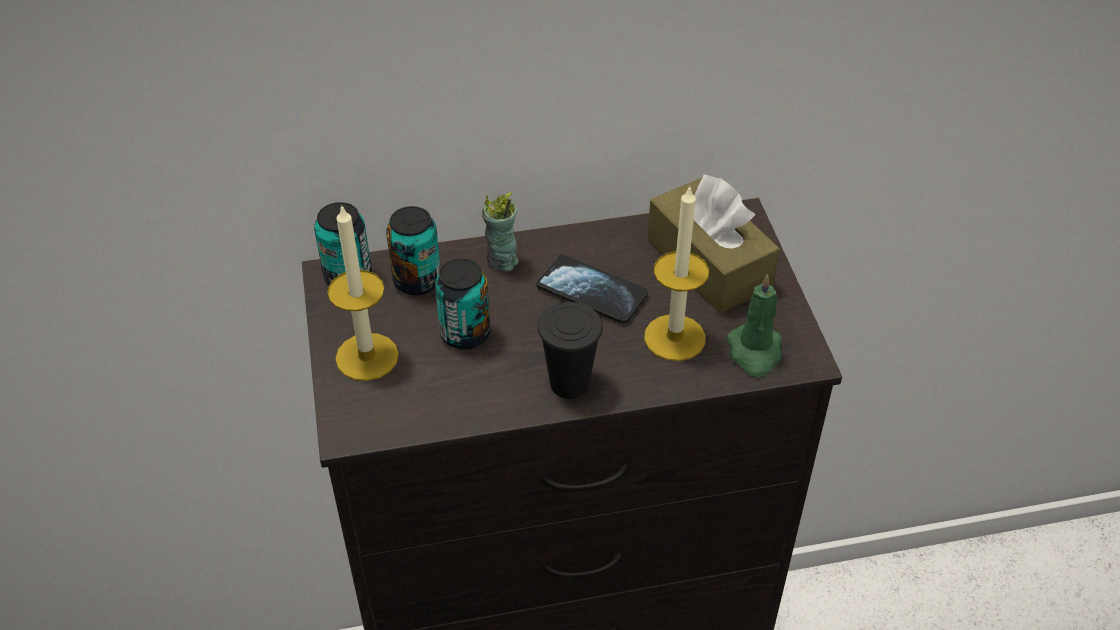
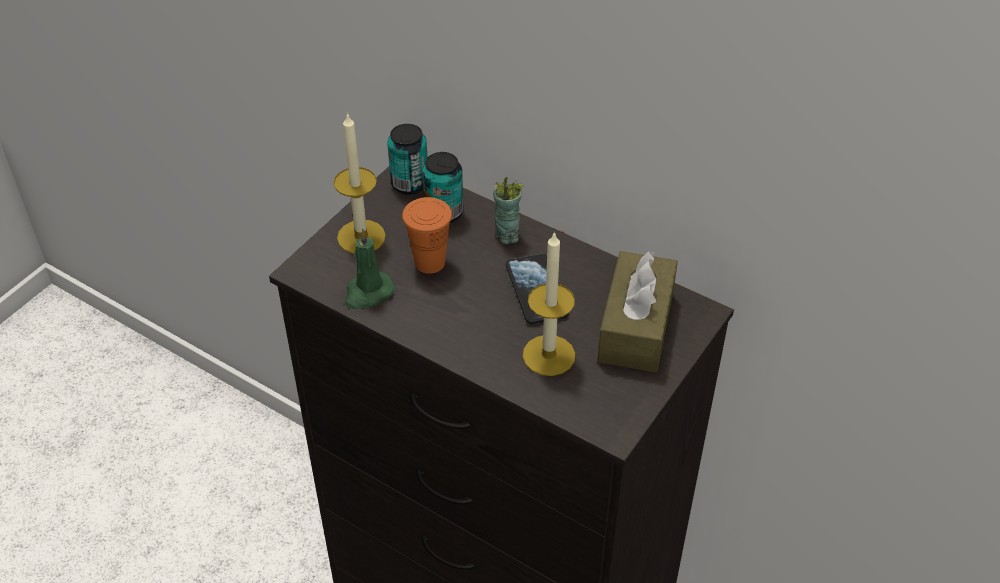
camera: 45 degrees right, 0 degrees up
can [435,258,490,350] -> orange cup [402,197,452,274]
black cup [538,302,603,399] -> none
green candle [727,273,782,377] -> green candle moved to [345,229,394,309]

